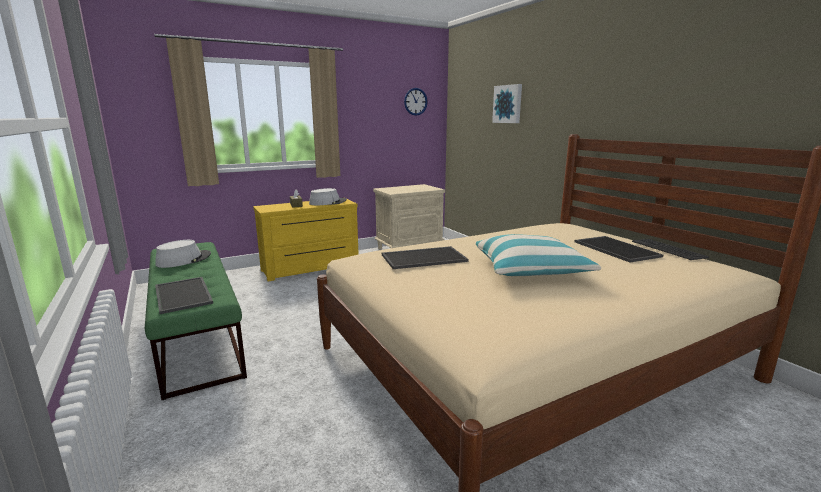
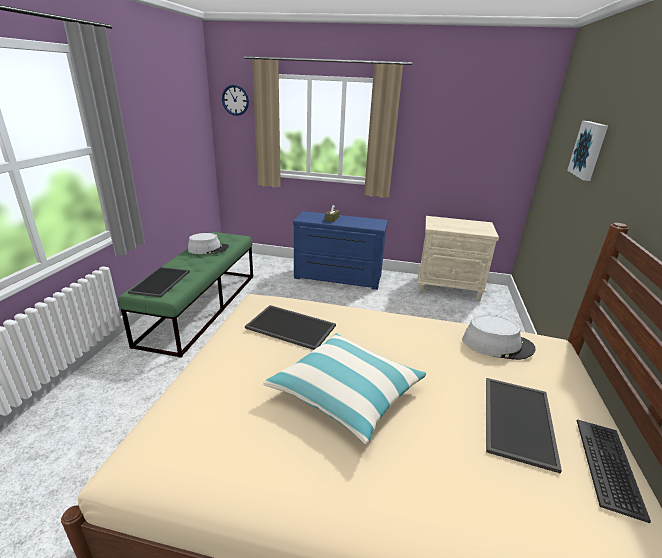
camera: 40 degrees right, 10 degrees up
yellow dresser [253,199,359,281] -> blue dresser [293,211,388,290]
grey hat [309,188,347,205] -> grey hat moved to [462,315,536,360]
wall clock [404,88,428,116] -> wall clock moved to [222,85,249,116]

